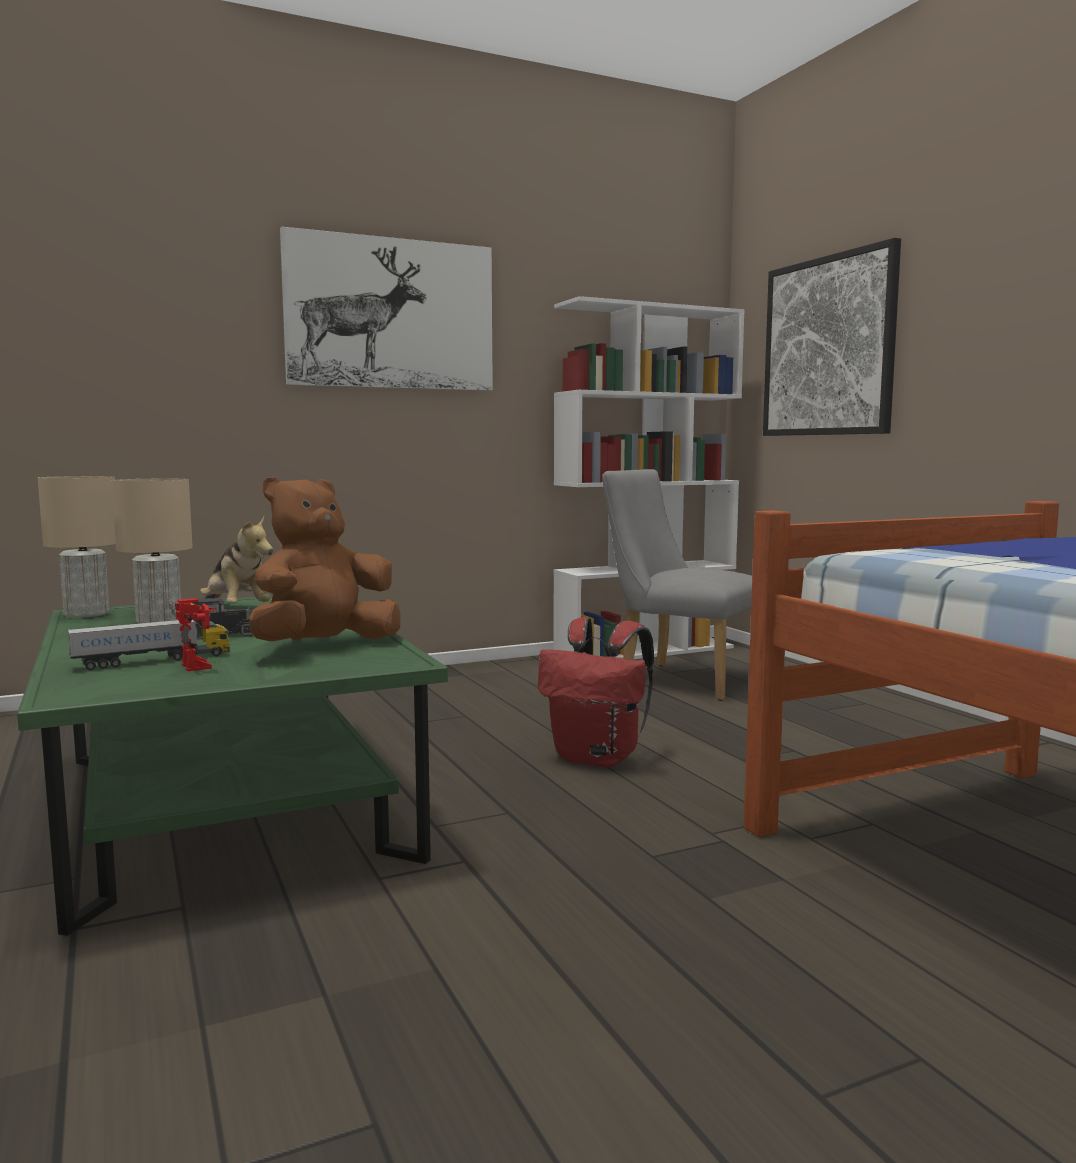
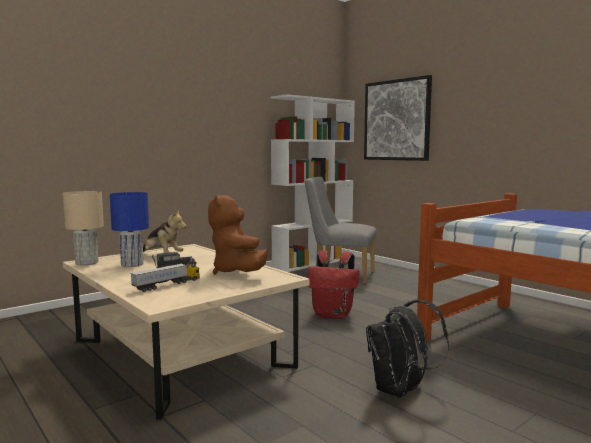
camera: 15 degrees left, 0 degrees up
green coffee table [17,596,448,936] -> beige coffee table [63,244,310,420]
beige table lamp [111,479,193,624] -> blue table lamp [110,192,149,267]
toy robot [175,598,216,671] -> none
brown plush toy [249,477,401,641] -> brown plush toy turned 45 degrees counterclockwise [208,194,268,274]
picture [280,227,493,391] -> none
none -> black backpack [366,300,449,398]

